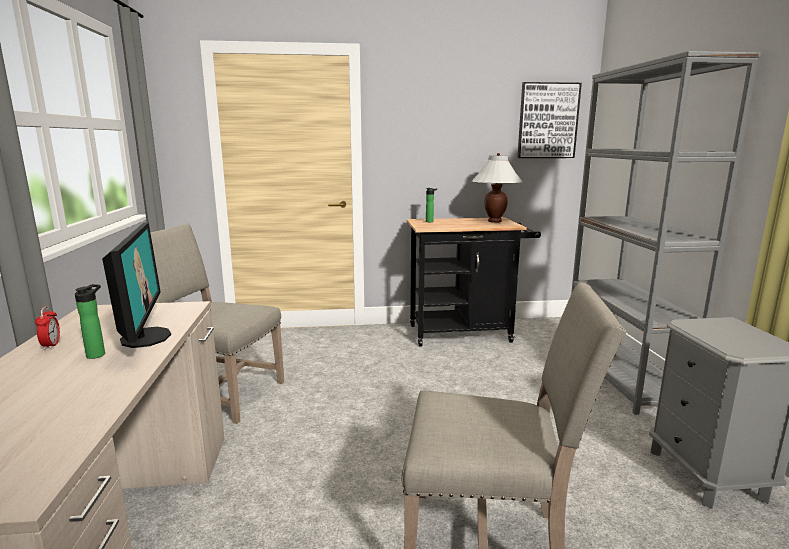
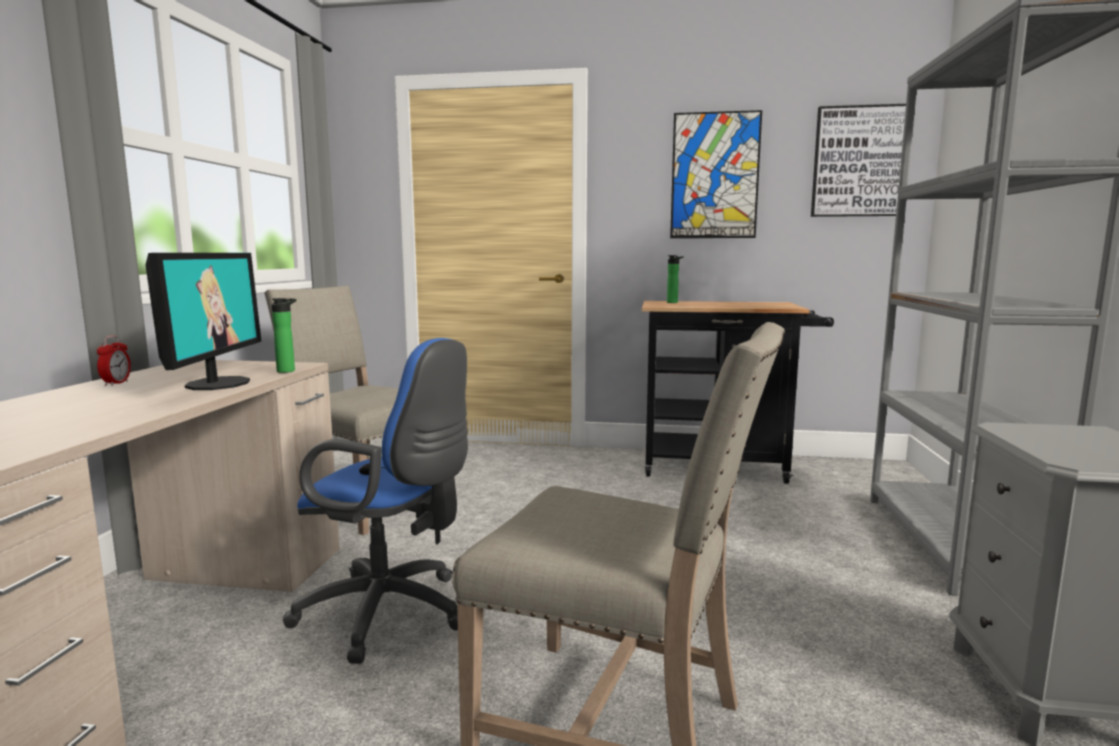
camera: 15 degrees right, 5 degrees down
bottle [75,284,105,359] -> bottle moved to [271,298,297,373]
white table lamp [472,153,523,223] -> none
none -> blue office chair [283,338,468,664]
none -> picture [670,110,762,238]

